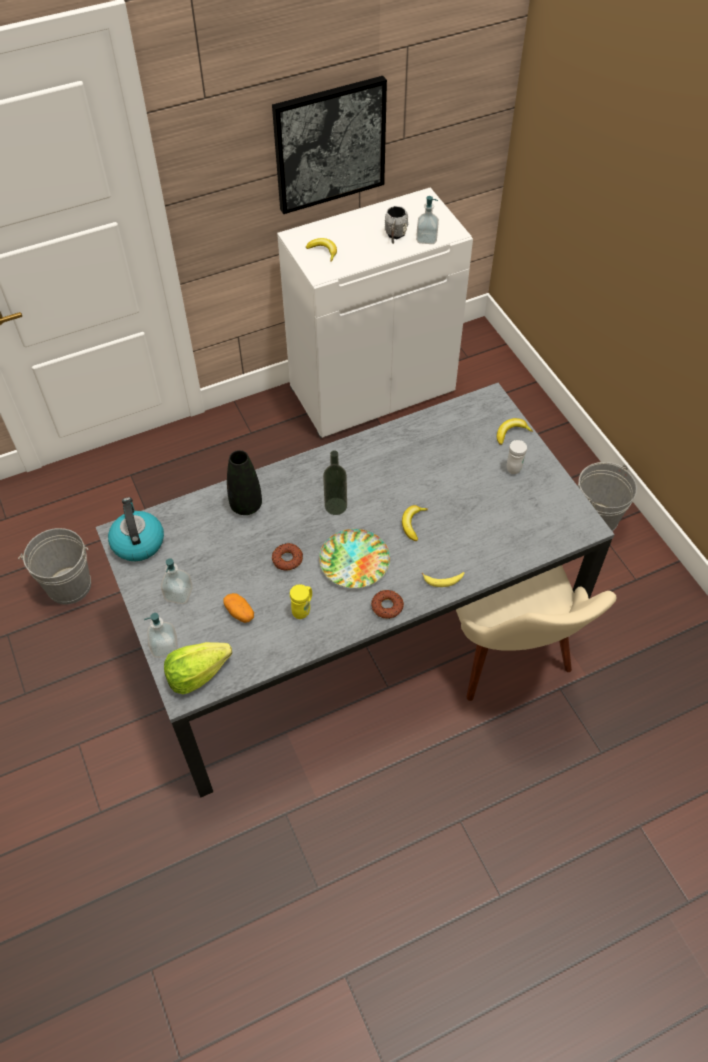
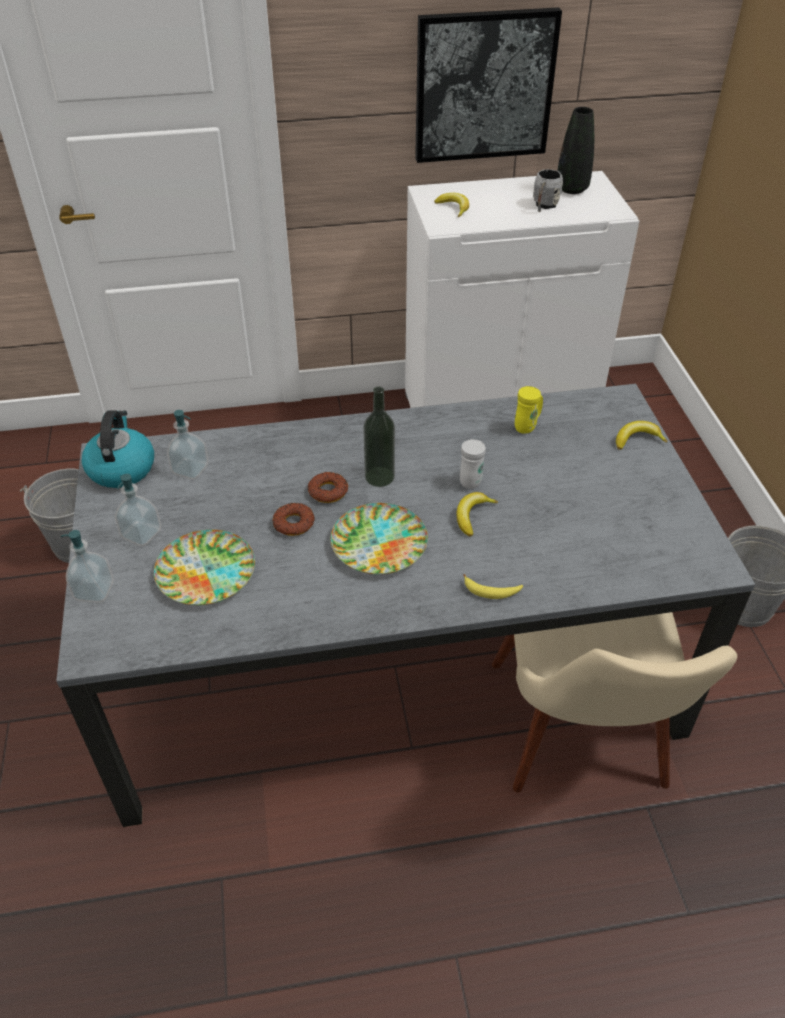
camera: 15 degrees right, 10 degrees down
lettuce [164,642,232,694] -> none
potato [223,593,254,623] -> plate [154,529,255,605]
black vase [227,450,262,515] -> black vase moved to [557,107,594,194]
yellow mug [290,584,312,619] -> yellow mug moved to [515,386,543,434]
donut [371,590,404,619] -> donut moved to [307,472,348,503]
soap dispenser [416,196,439,244] -> soap dispenser moved to [167,410,208,479]
white mug [507,440,527,474] -> white mug moved to [460,439,486,489]

